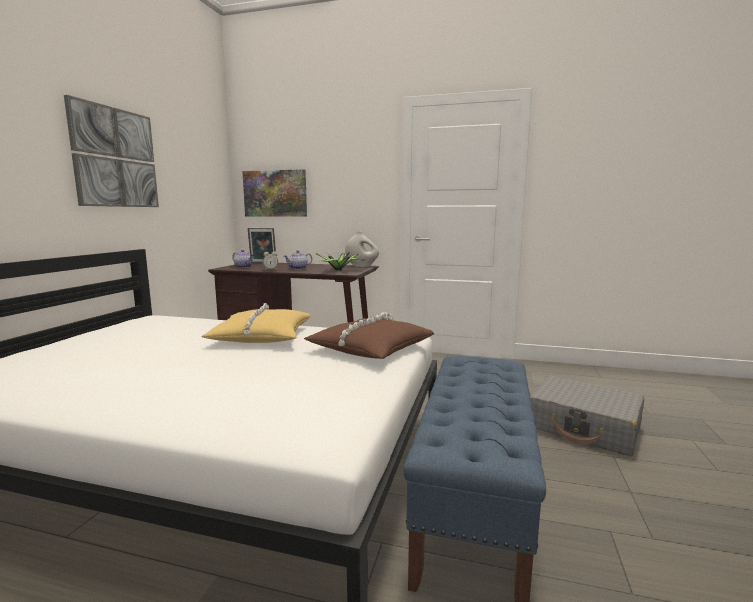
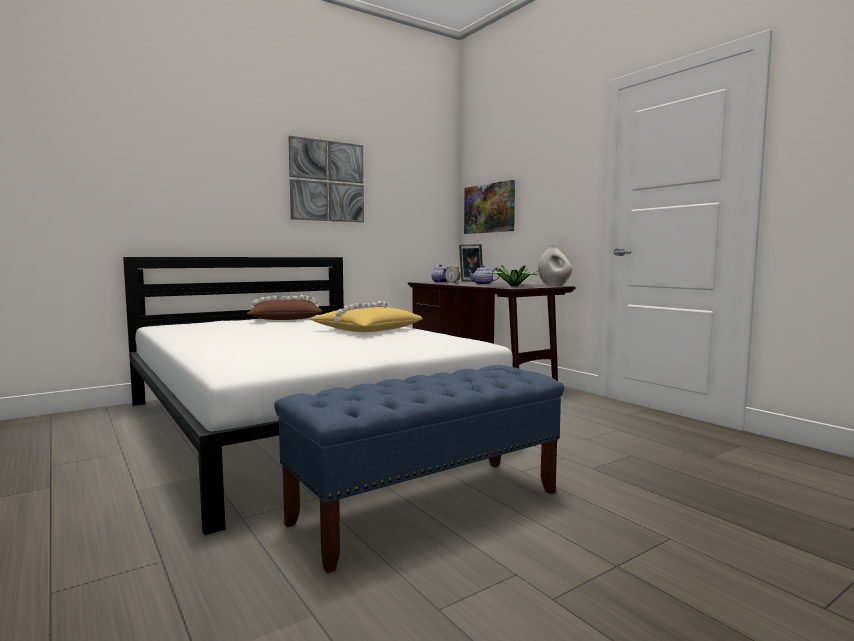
camera: 40 degrees right, 5 degrees down
brown pillow [304,312,434,359] -> brown pillow moved to [247,295,322,320]
grey suitcase [530,375,644,456] -> none

